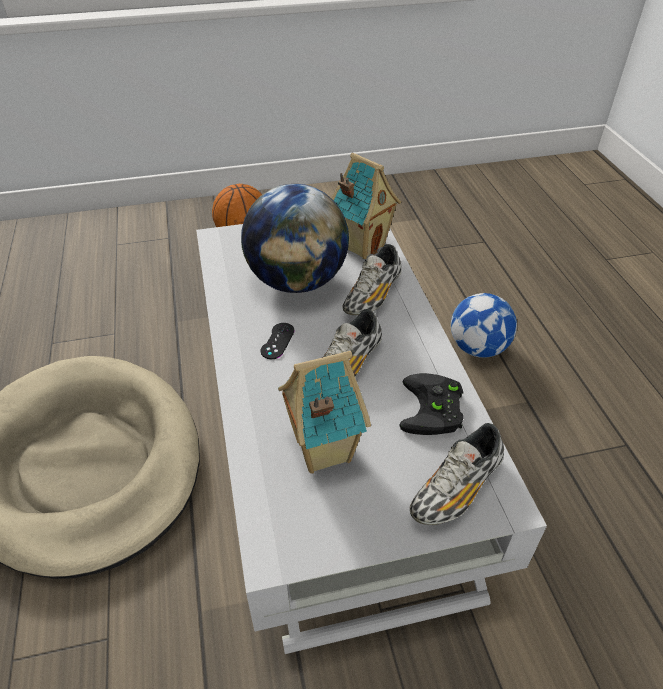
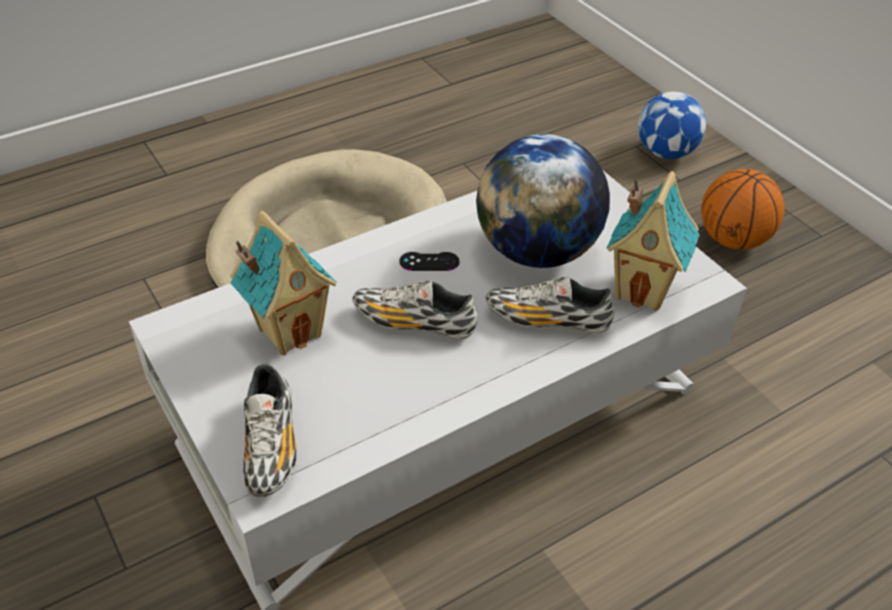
camera: 70 degrees right, 0 degrees up
black game controller [399,373,464,435] -> none
shoe [410,423,504,525] -> shoe turned 120 degrees counterclockwise [243,364,296,497]
football [451,293,517,358] -> football moved to [638,91,706,159]

